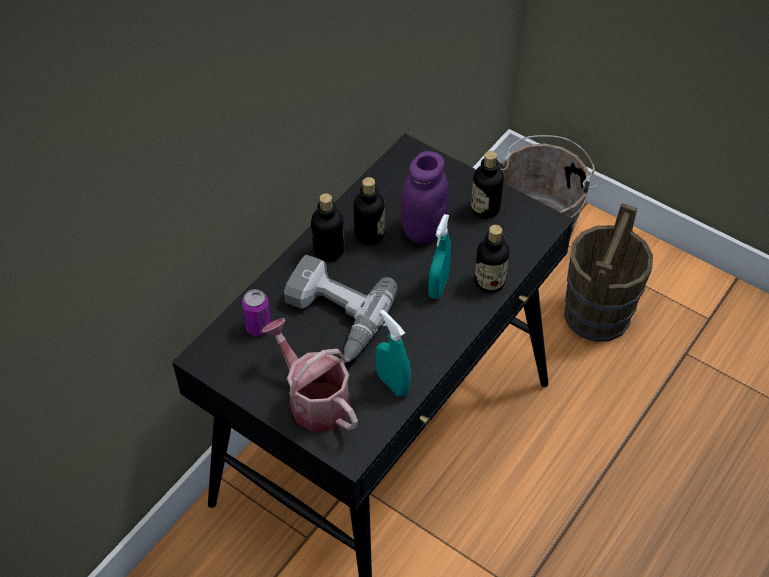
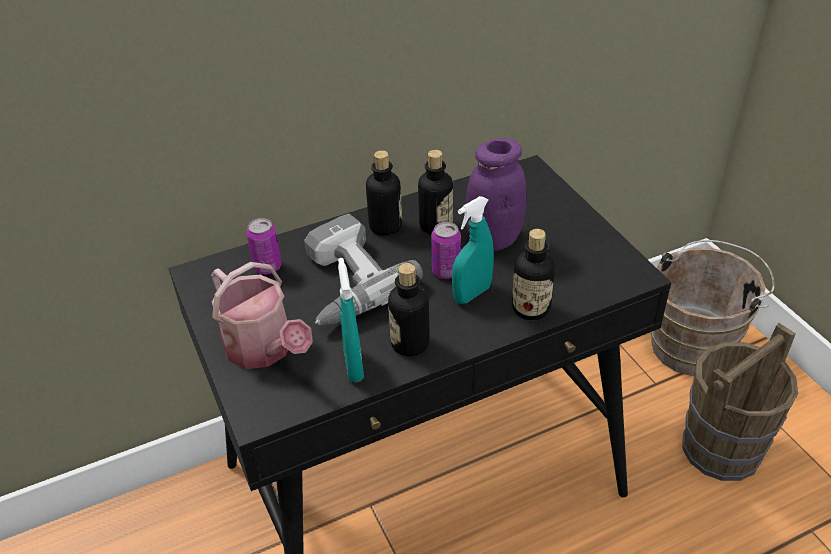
camera: 30 degrees right, 10 degrees down
watering can [262,318,358,432] -> watering can turned 150 degrees clockwise [211,262,313,369]
bottle [471,151,504,219] -> bottle moved to [388,263,430,356]
none -> can [431,222,461,279]

